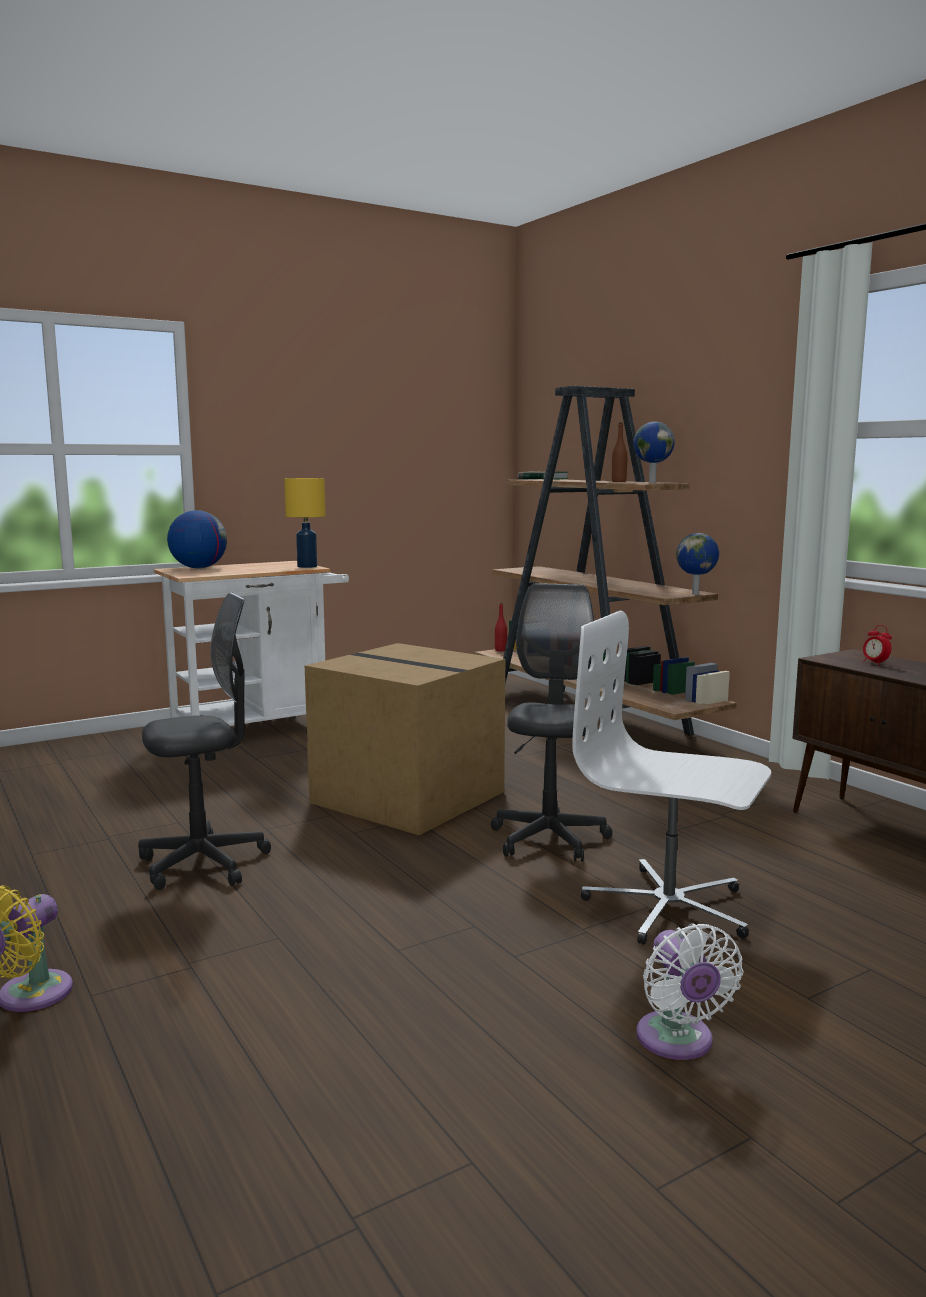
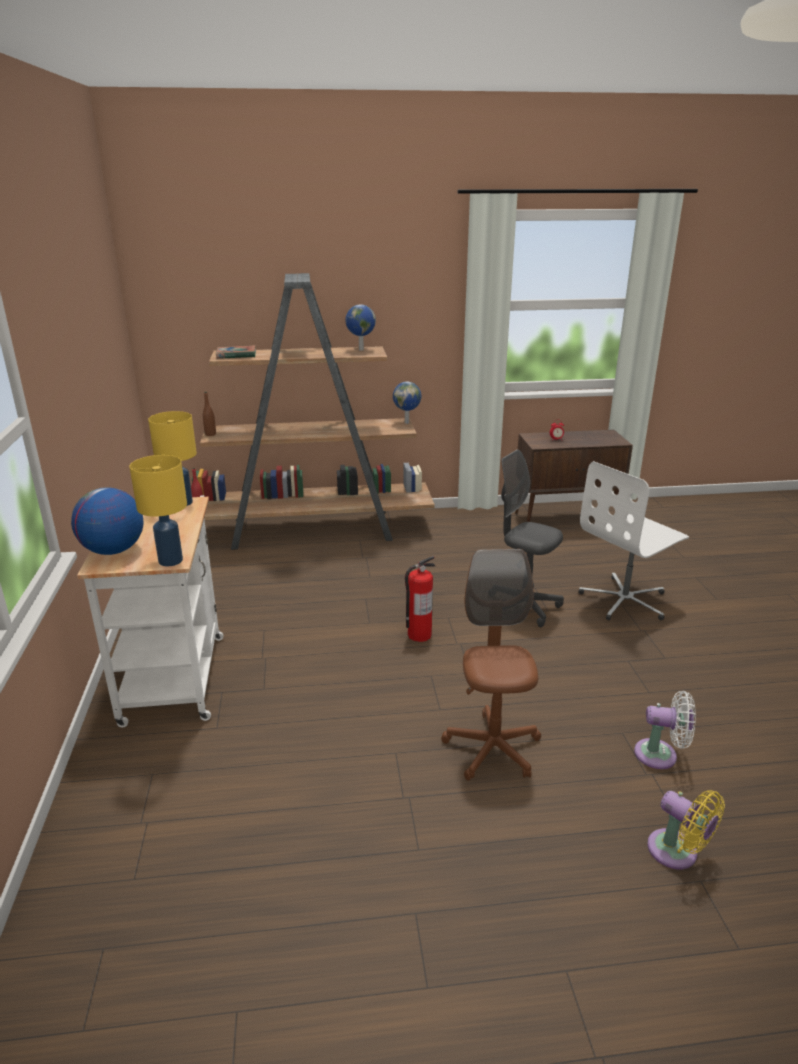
camera: 65 degrees left, 15 degrees up
grey office chair [138,592,271,890] -> brown office chair [442,549,541,781]
cardboard box [305,643,505,835] -> fire extinguisher [405,556,435,642]
brown bottle [612,423,627,482] -> brown bottle moved to [203,392,216,436]
white fan [636,924,744,1060] -> white fan moved to [634,691,696,769]
none -> yellow table lamp [129,455,187,566]

